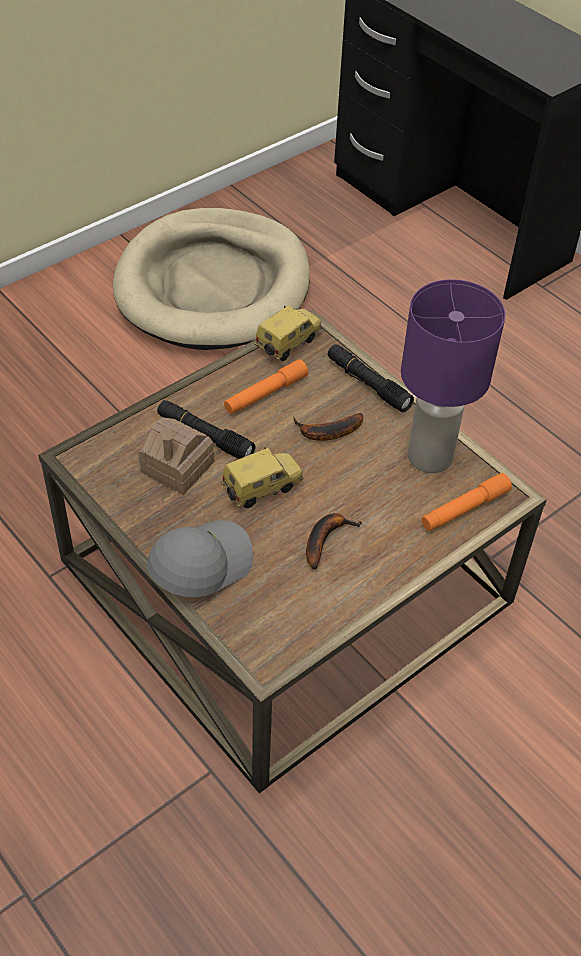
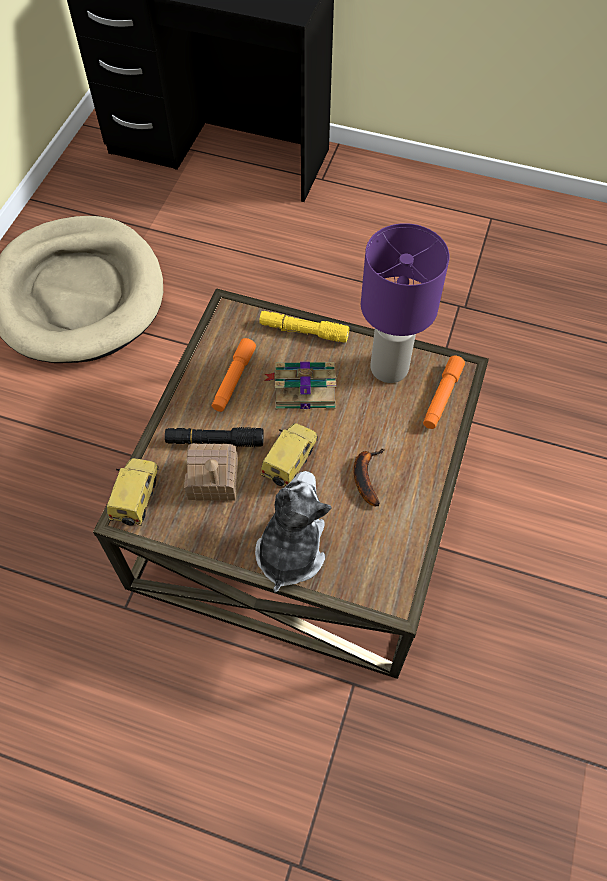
camera: 30 degrees left, 10 degrees up
grey cap [147,520,253,597] -> plush toy [255,471,331,592]
toy car [254,305,322,361] -> toy car moved to [107,458,159,526]
banana [293,413,363,441] -> book [264,362,336,410]
black flashlight [328,344,414,412] -> yellow flashlight [259,311,350,343]

